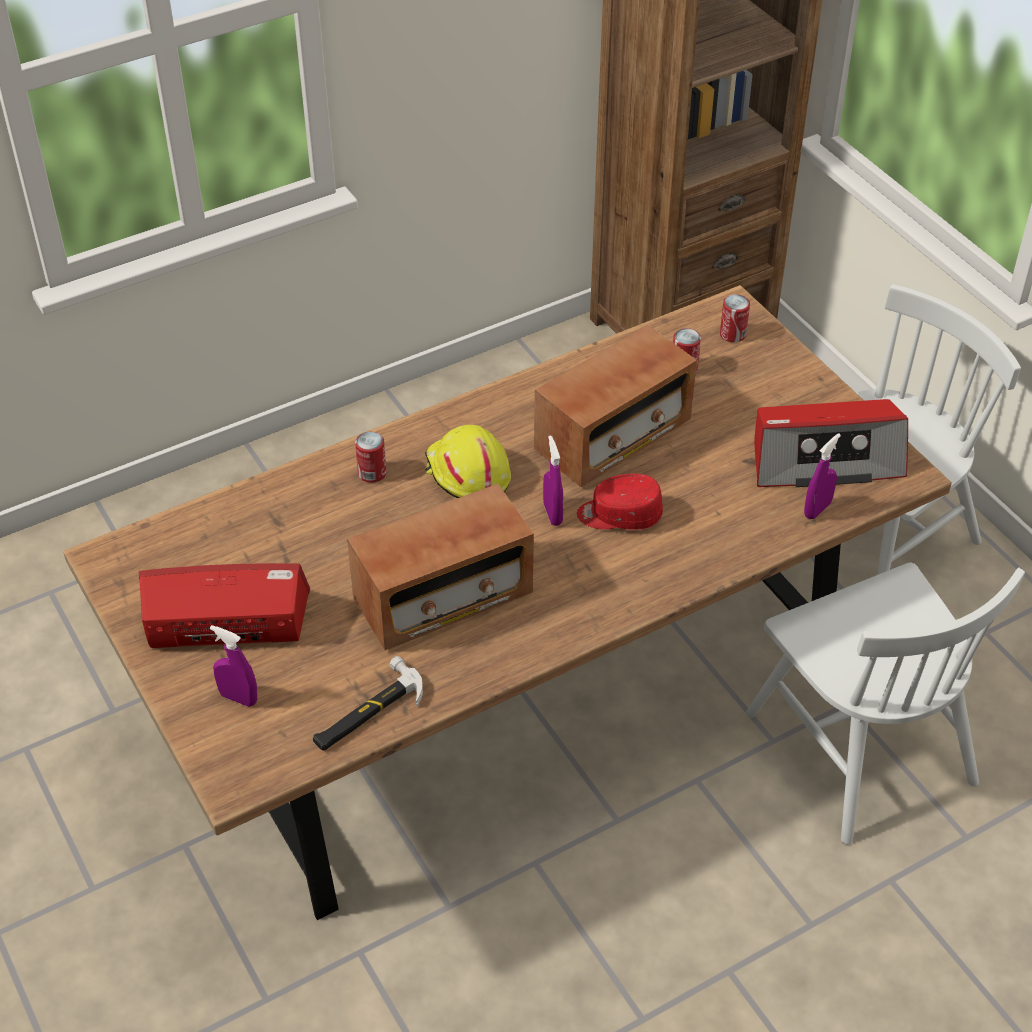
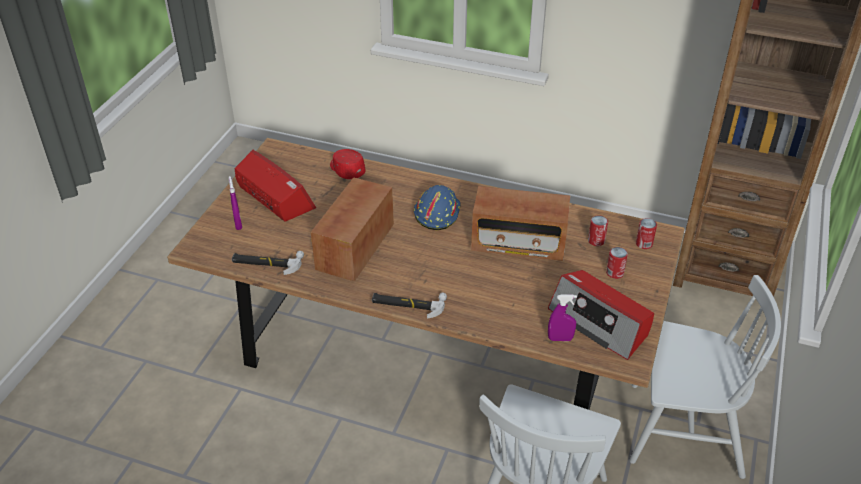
camera: 50 degrees right, 5 degrees down
radio [347,484,534,650] -> radio turned 90 degrees clockwise [311,177,394,281]
can [355,432,387,483] -> can moved to [606,247,628,279]
yellow hard hat [425,425,511,498] -> blue hard hat [414,185,461,230]
purple spray bottle [543,436,563,526] -> none
red cap [577,473,663,530] -> red cap moved to [330,149,366,179]
none -> hammer [372,293,447,319]

